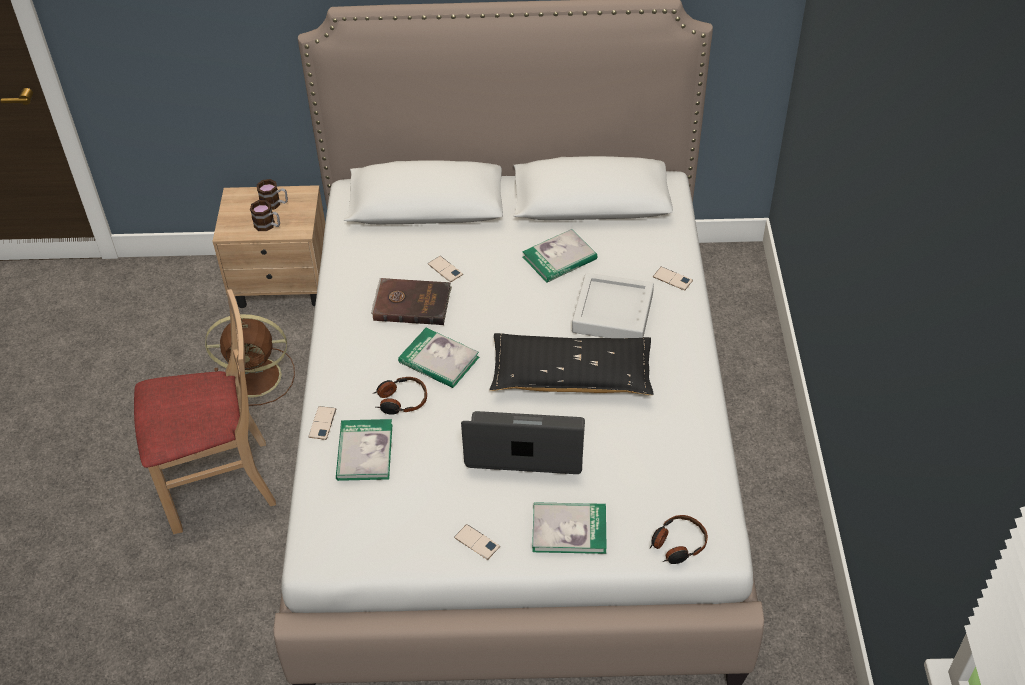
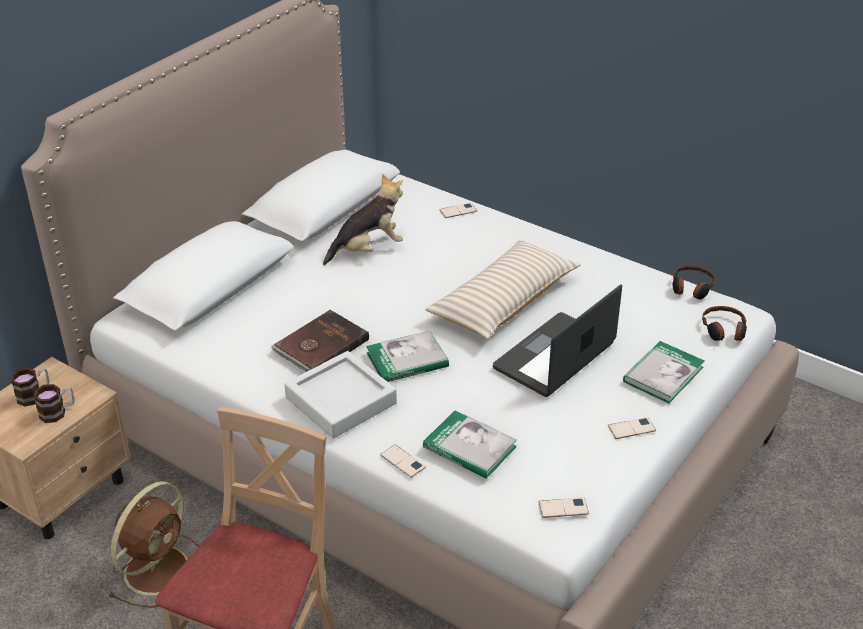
camera: 55 degrees left, 10 degrees down
headphones [373,377,427,415] -> headphones moved to [673,265,715,300]
phone [428,256,463,282] -> phone moved to [538,498,589,518]
black pillow [490,333,654,395] -> beige pillow [425,240,580,339]
book [522,229,597,283] -> plush toy [323,174,403,265]
grey tray [572,273,654,338] -> grey tray moved to [284,351,397,439]

